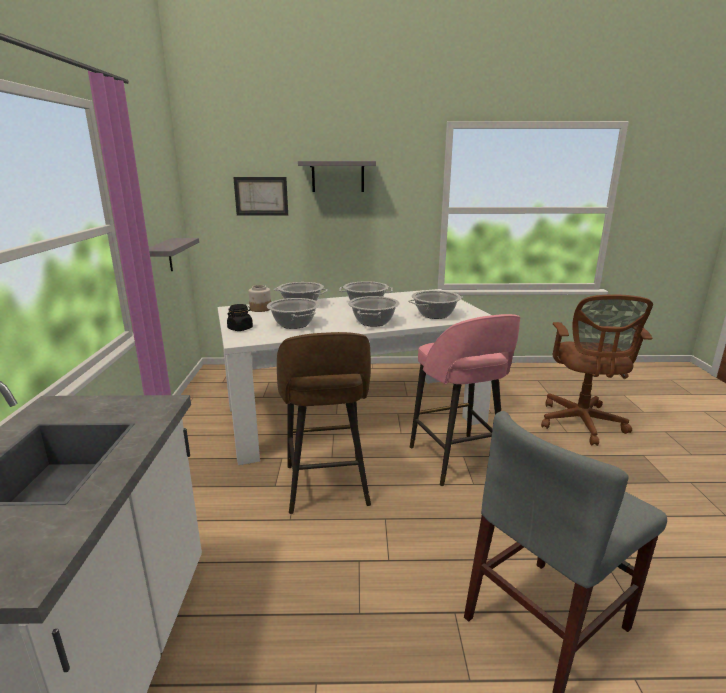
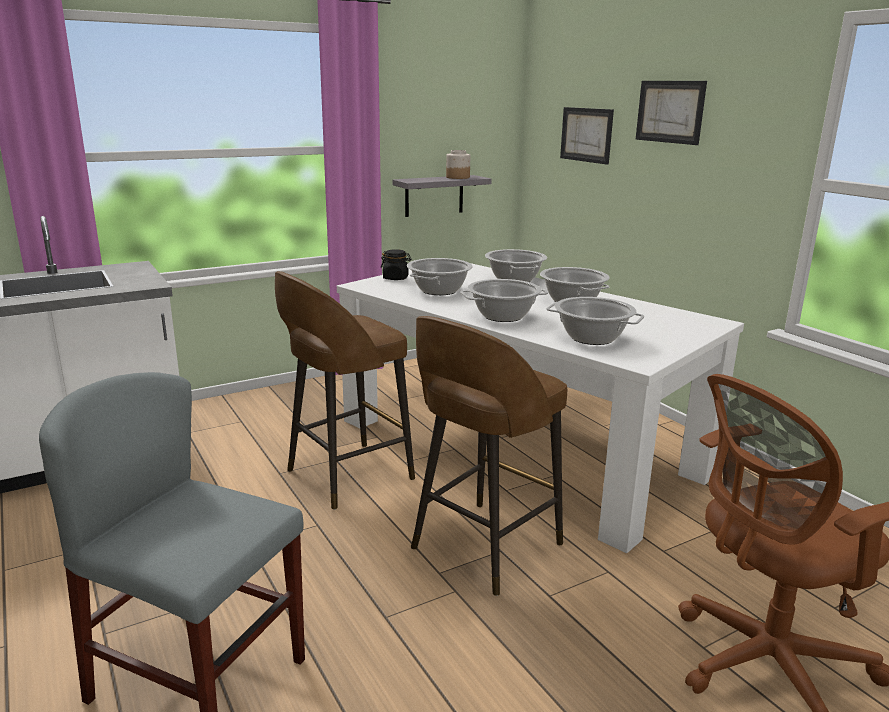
camera: 60 degrees right, 0 degrees up
jar [248,285,271,312] -> jar moved to [446,150,470,179]
grey shelf [298,161,376,192] -> picture [636,81,707,145]
pink stool [410,314,520,486] -> brown stool [411,316,567,596]

